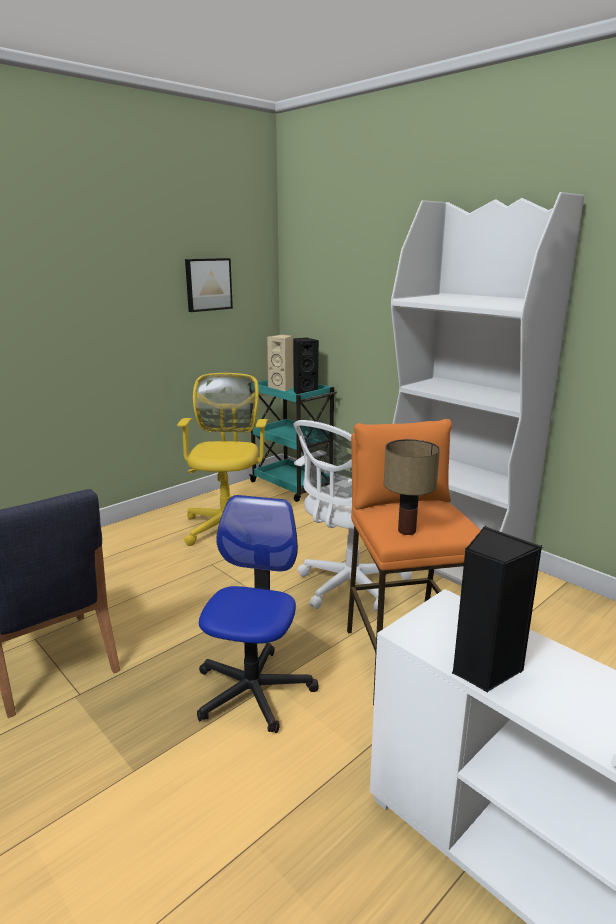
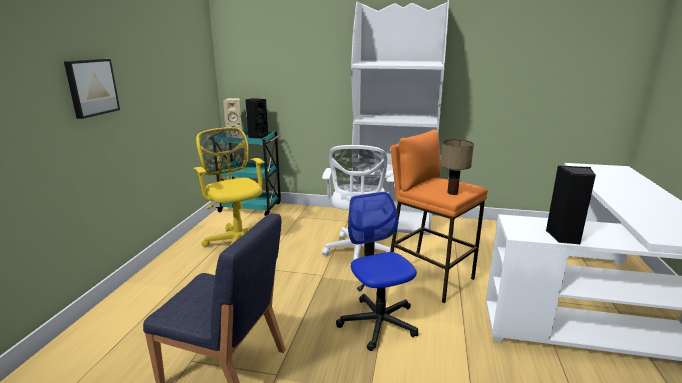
camera: 35 degrees left, 0 degrees up
picture [185,258,233,312] -> picture moved to [64,59,120,119]

